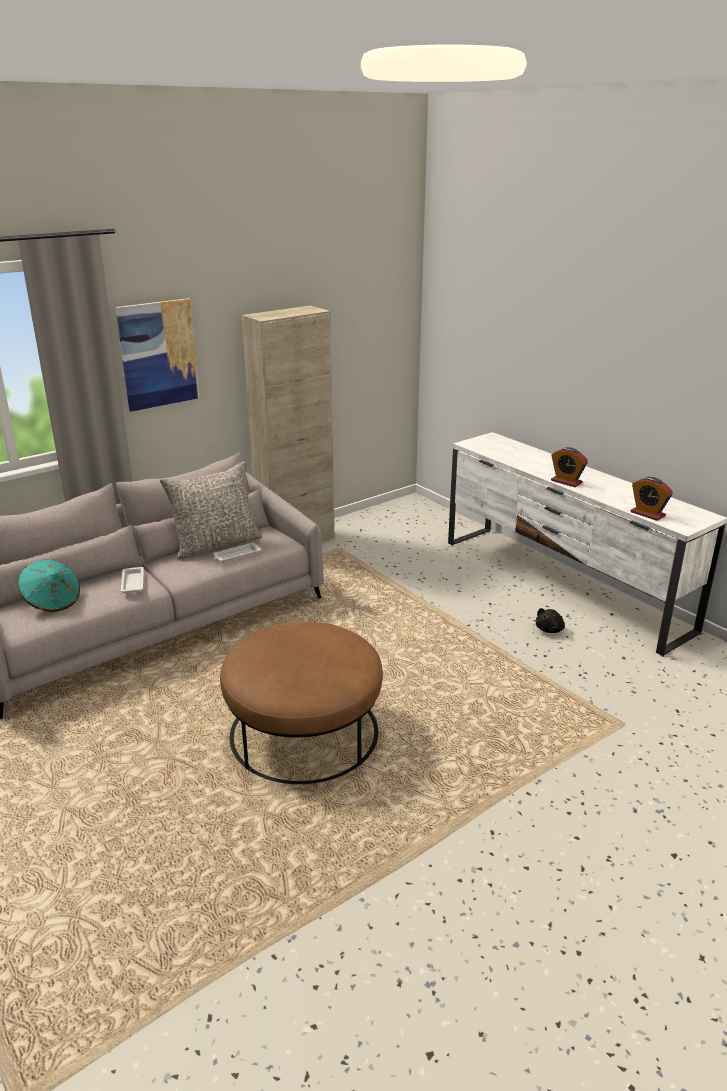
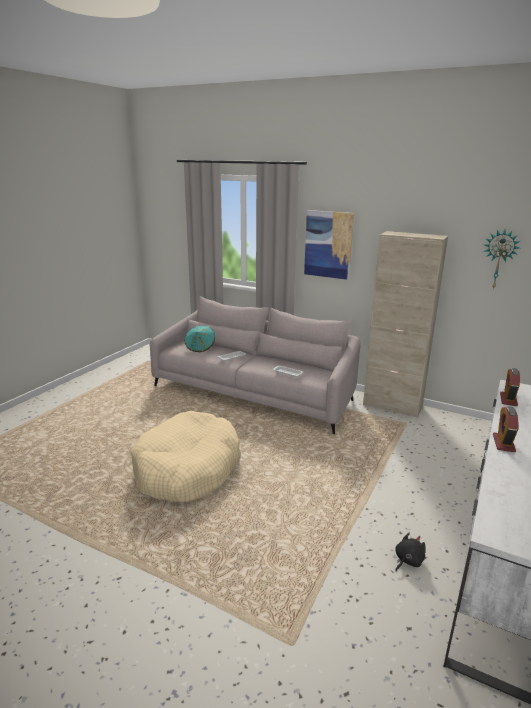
camera: 65 degrees right, 5 degrees down
grey pillow [160,461,262,559] -> none
brown ottoman [220,622,383,784] -> beige dog bed [131,411,241,502]
black plush toy [535,608,565,633] -> black plush toy turned 120 degrees clockwise [395,533,426,571]
alarm clock [631,477,673,521] -> alarm clock moved to [500,368,520,406]
none -> wall clock [484,230,520,290]

